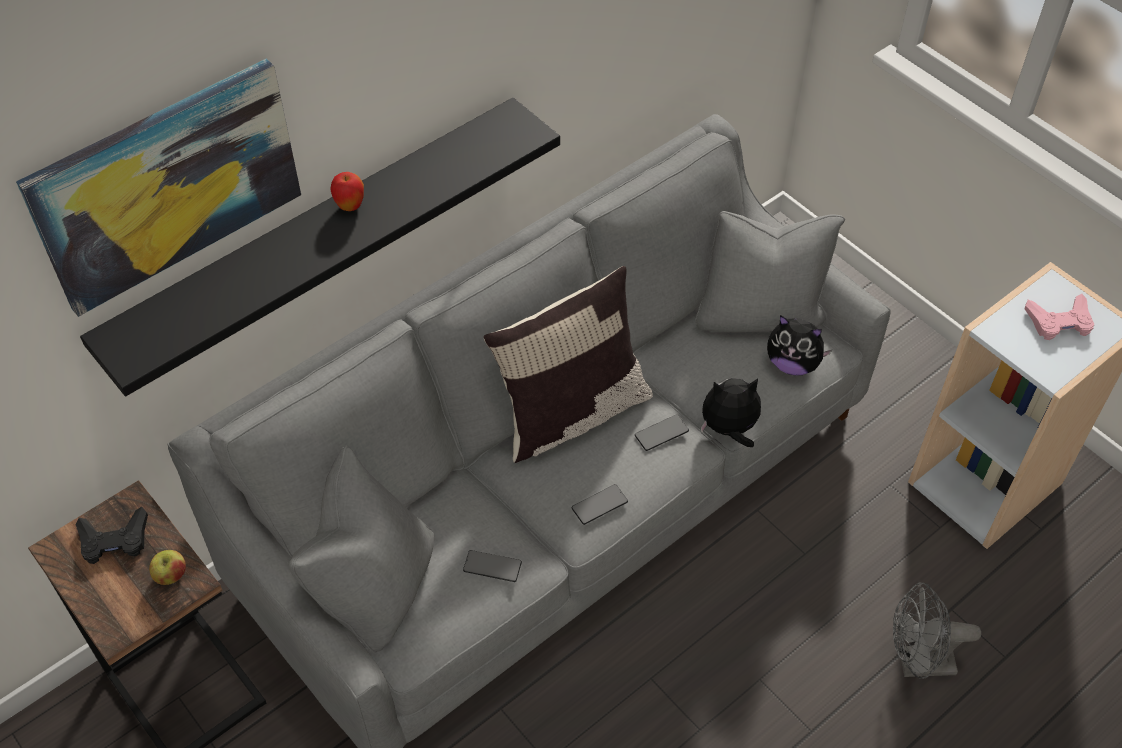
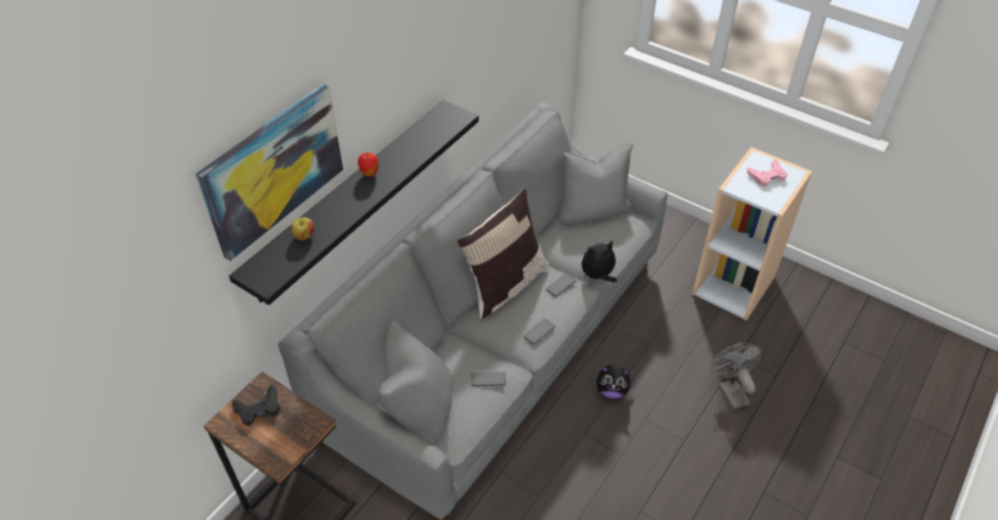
camera: 15 degrees left, 5 degrees down
apple [149,550,186,585] -> apple moved to [291,217,314,240]
plush toy [767,315,833,376] -> plush toy moved to [596,365,634,398]
grey fan [893,582,981,679] -> grey fan turned 90 degrees clockwise [710,343,763,409]

